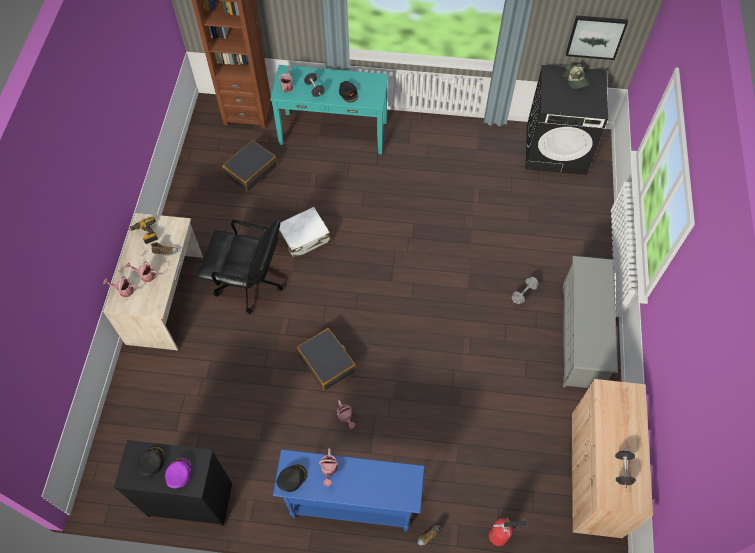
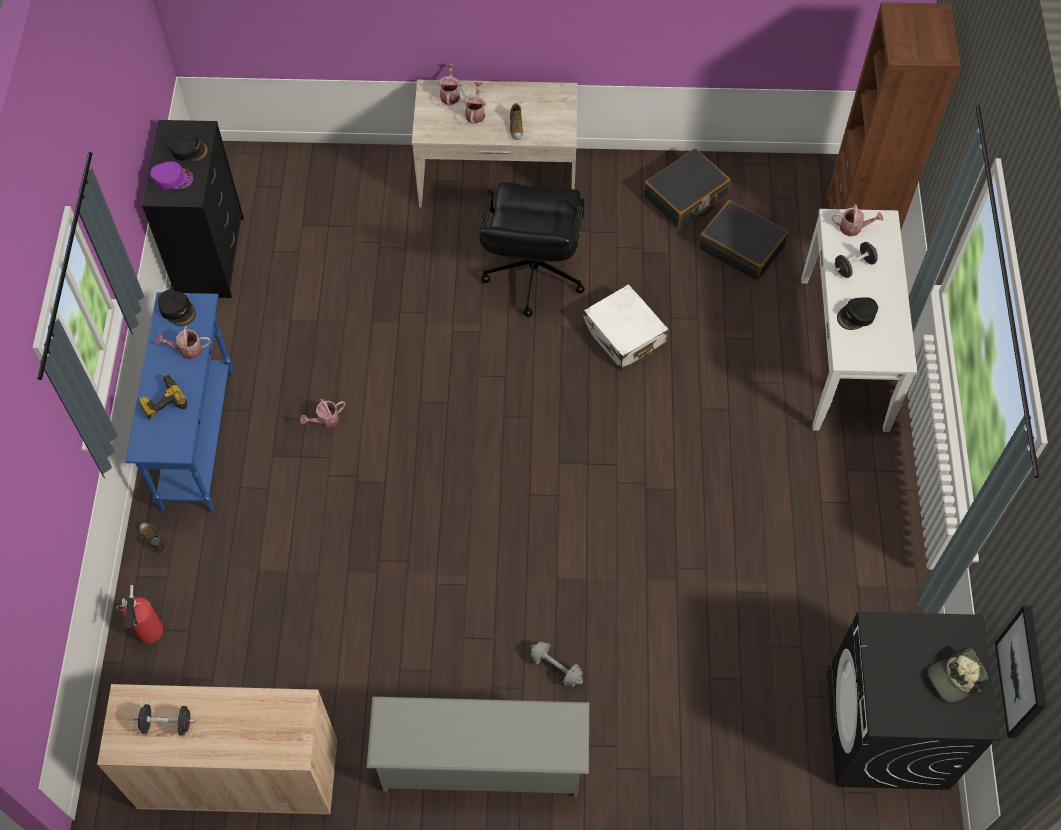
camera: 85 degrees right, 0 degrees up
power drill [128,217,158,244] -> power drill moved to [138,374,188,420]
turquoise console table [270,65,388,154] -> white console table [801,209,917,432]
black suitcase [297,328,356,391] -> black suitcase moved to [644,148,731,228]

